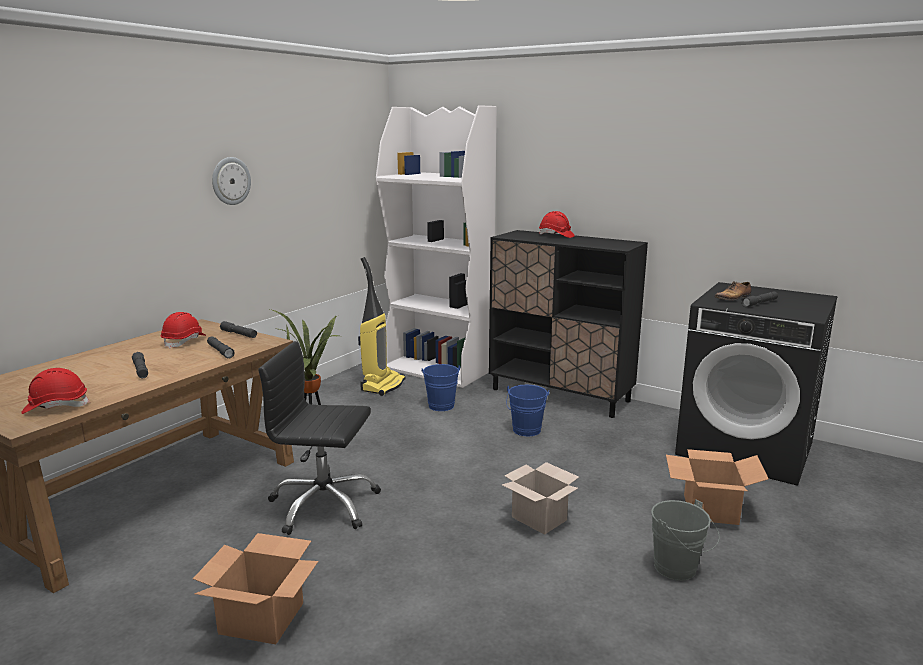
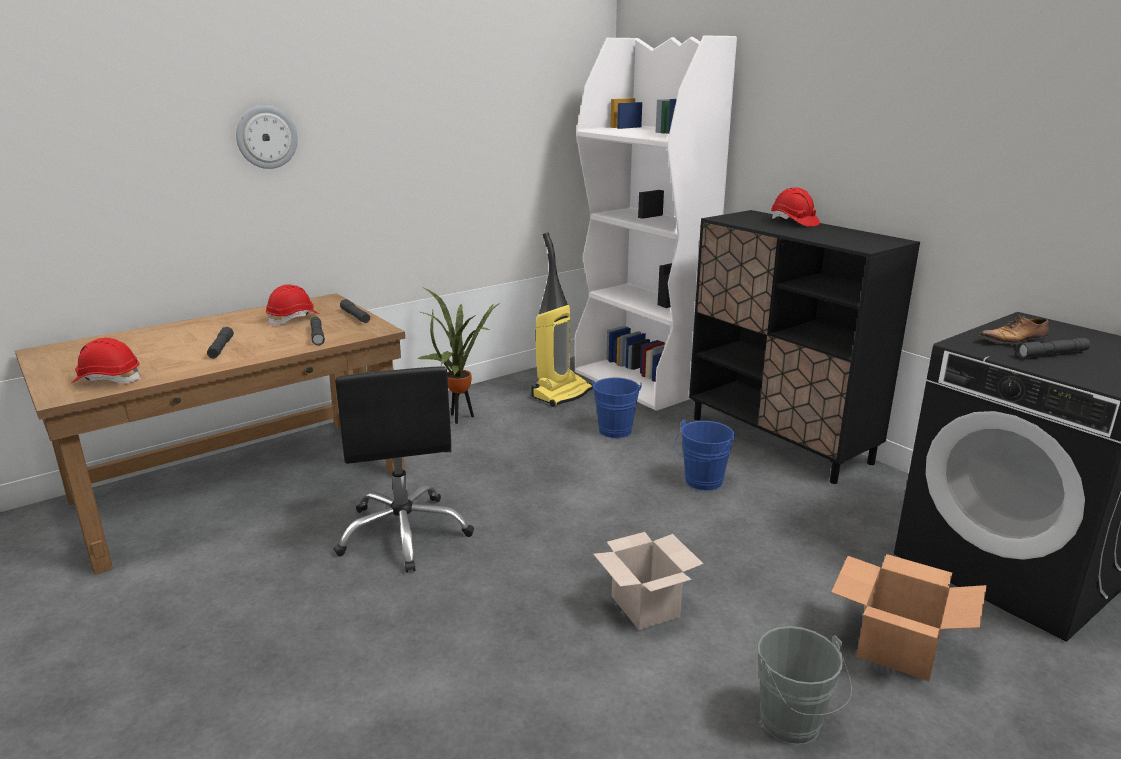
camera: 20 degrees right, 5 degrees up
cardboard box [193,533,319,644] -> none
wall clock [212,157,251,205] -> wall clock moved to [236,105,298,169]
black office chair [258,341,381,535] -> black office chair turned 135 degrees counterclockwise [334,366,474,573]

